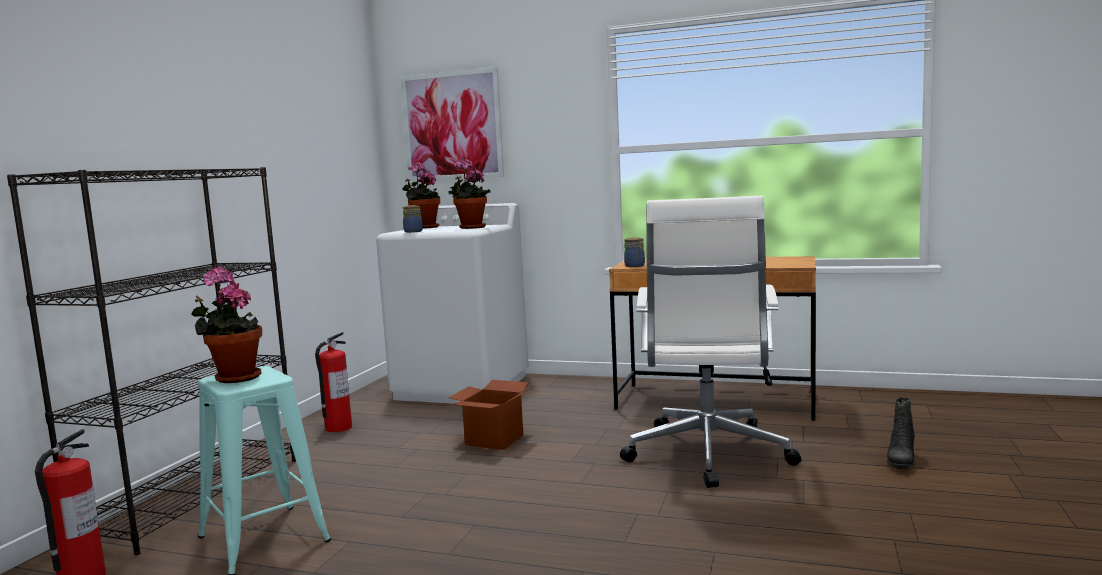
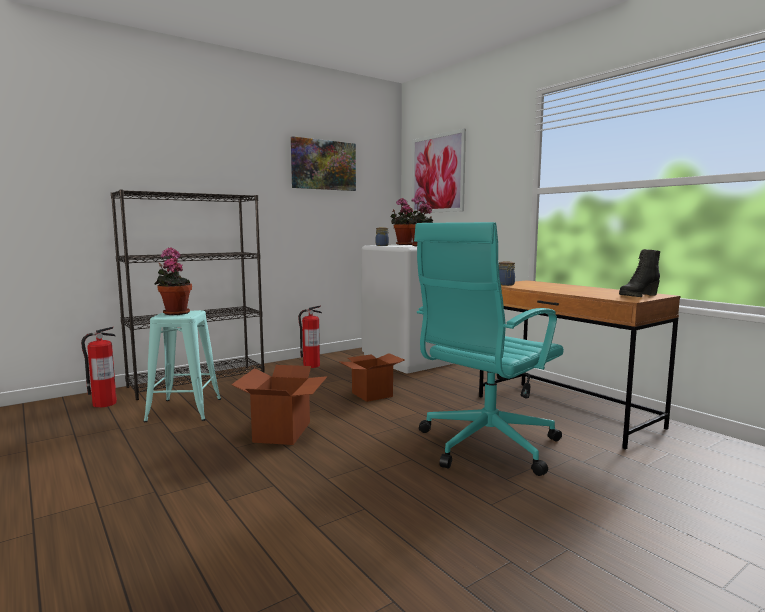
camera: 35 degrees right, 0 degrees up
white office chair [620,196,802,488] -> turquoise office chair [414,222,564,476]
black boot [887,397,915,470] -> black boot moved to [619,249,660,297]
none -> cardboard box [231,365,327,445]
none -> picture [291,136,356,191]

